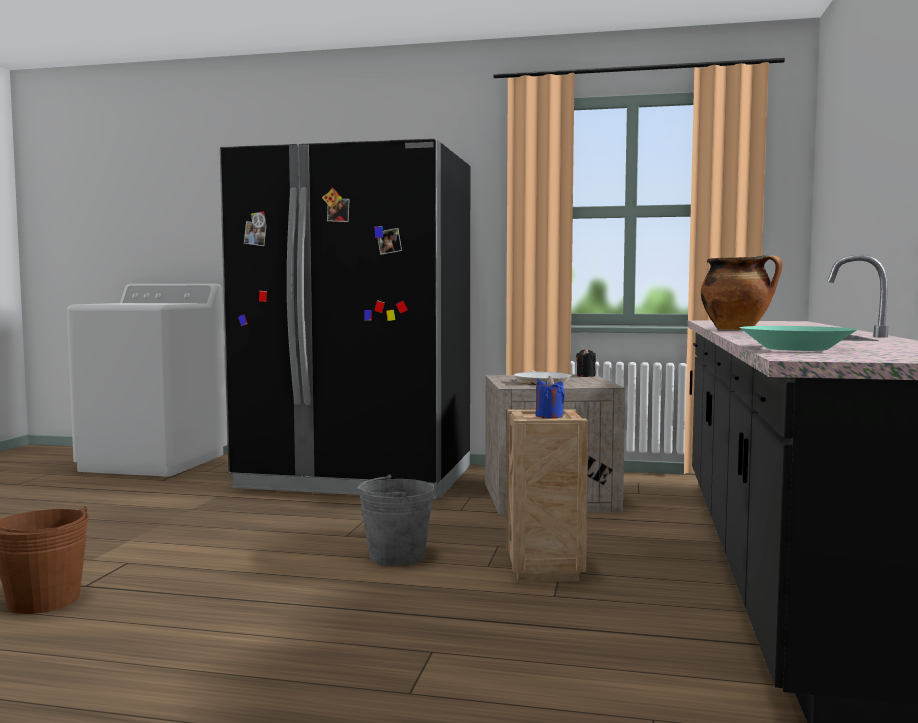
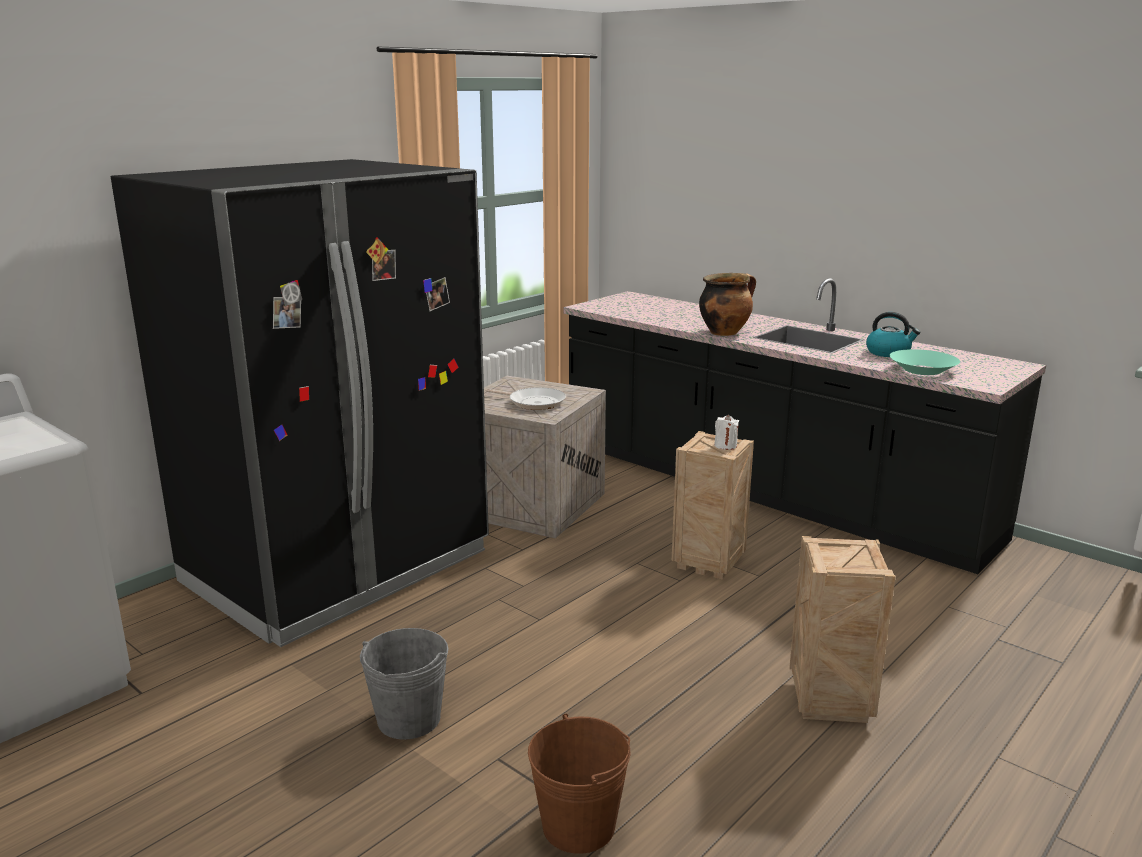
camera: 60 degrees left, 15 degrees up
grey bucket [357,475,435,566] -> grey bucket moved to [360,628,448,740]
blue candle [535,376,565,418] -> white candle [714,415,739,450]
black candle [576,348,596,377] -> none
none -> crate [789,536,896,723]
none -> kettle [866,312,920,357]

